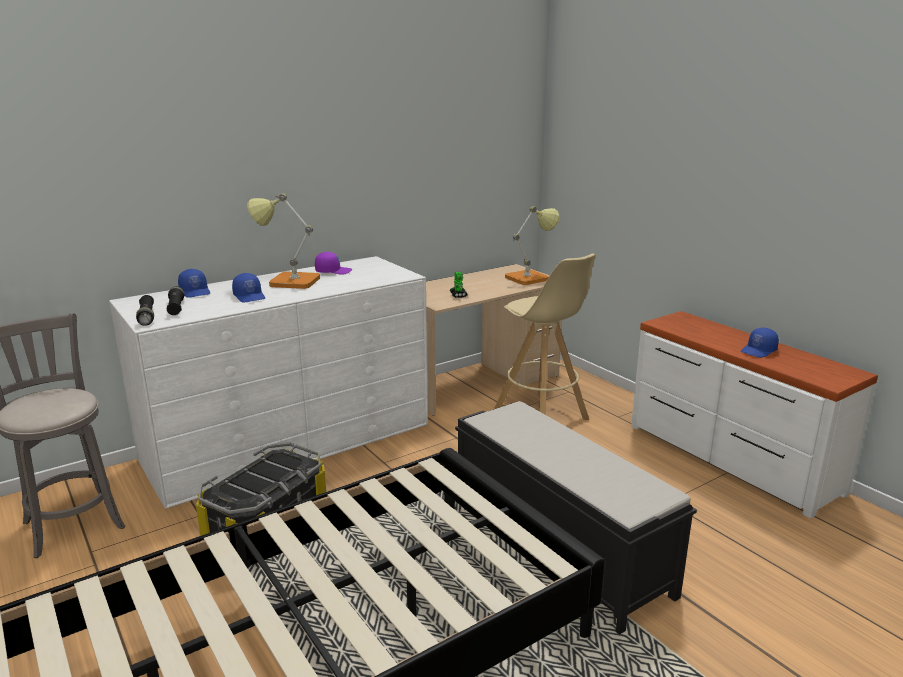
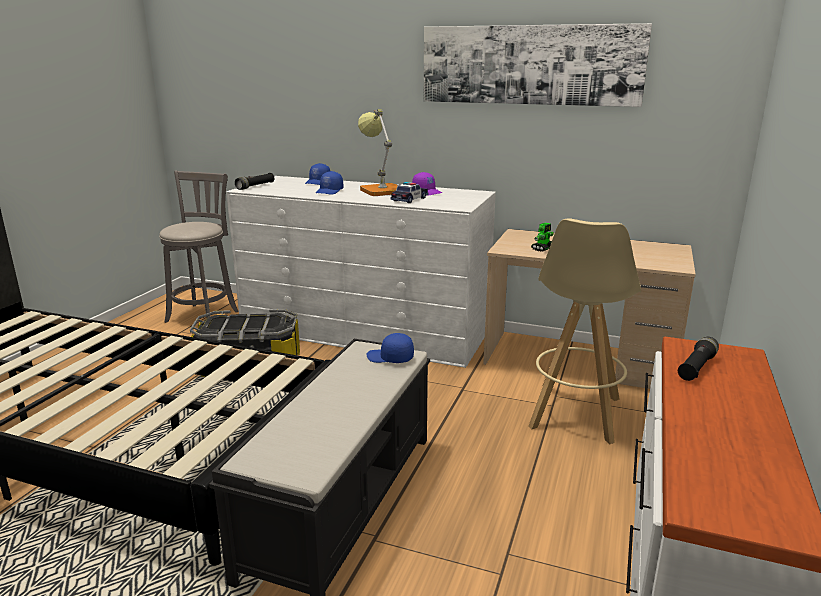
camera: 55 degrees right, 0 degrees up
black flashlight [167,286,184,315] -> black flashlight moved to [678,337,719,381]
table lamp [505,206,560,285] -> none
blue cap [741,328,779,358] -> blue cap moved to [366,333,414,363]
none -> toy car [391,182,429,203]
none -> picture [424,23,652,107]

